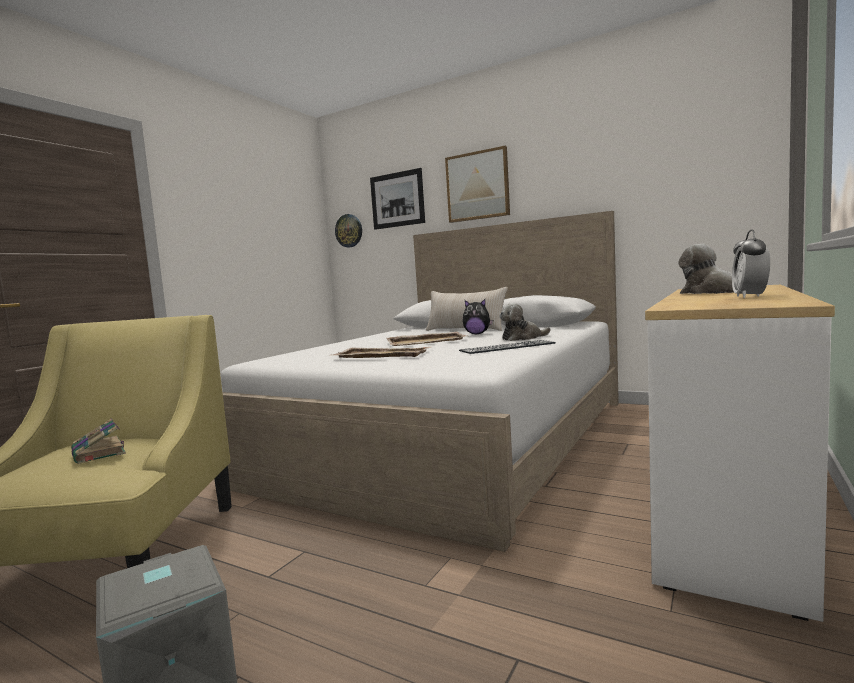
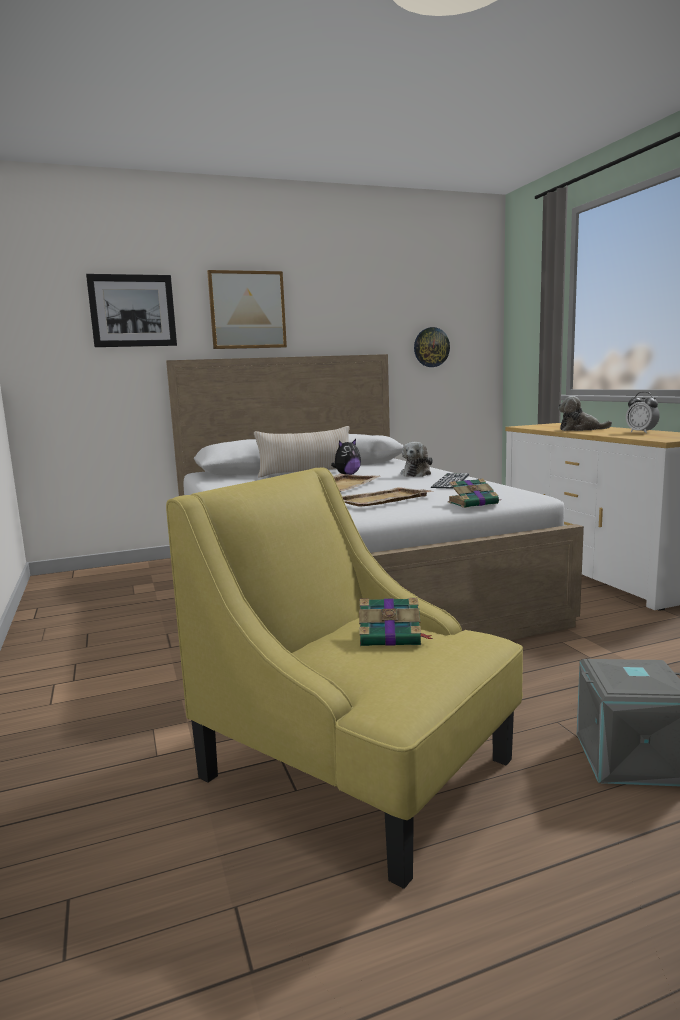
camera: 50 degrees left, 5 degrees up
wall clock [335,214,362,247] -> wall clock moved to [414,327,450,367]
none -> book [448,478,499,508]

